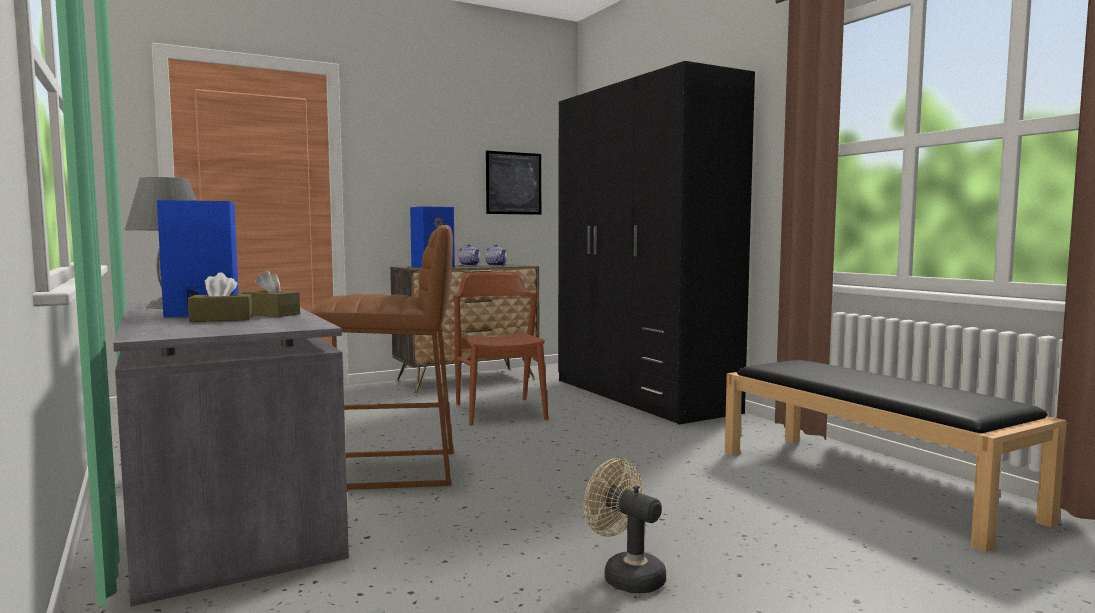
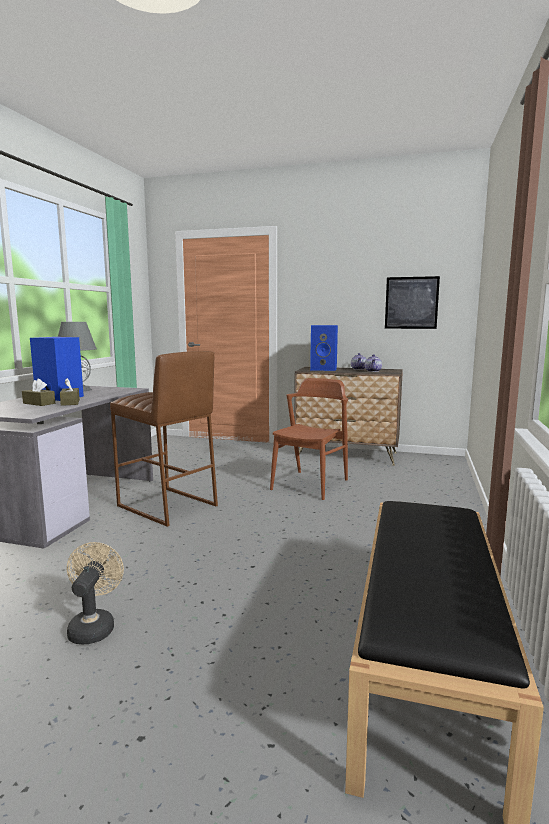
camera: 45 degrees right, 5 degrees up
black wardrobe [558,61,755,425] -> none

